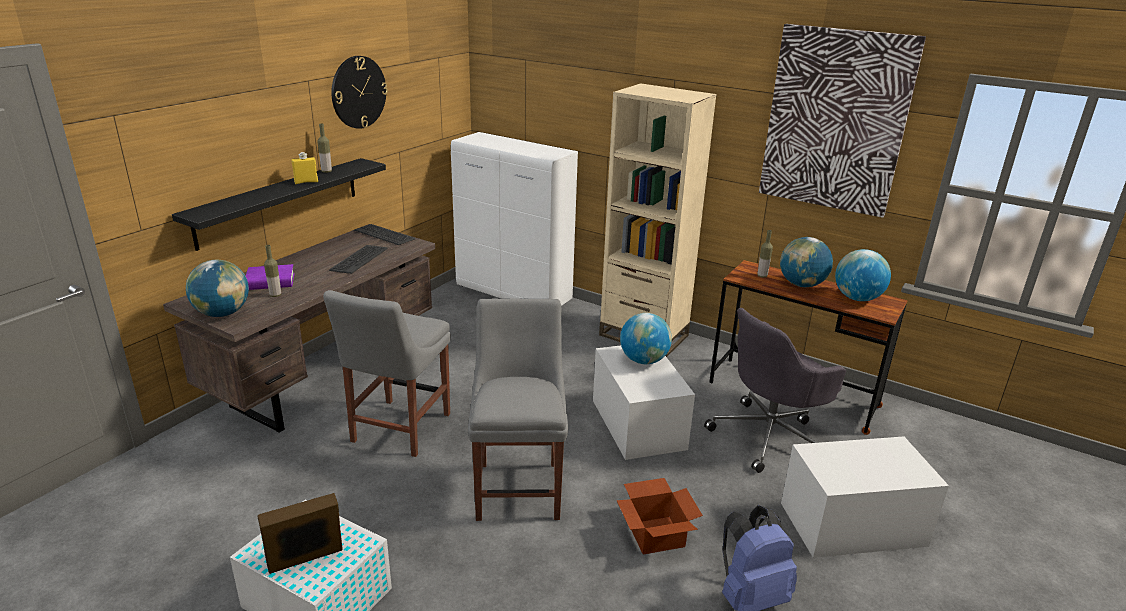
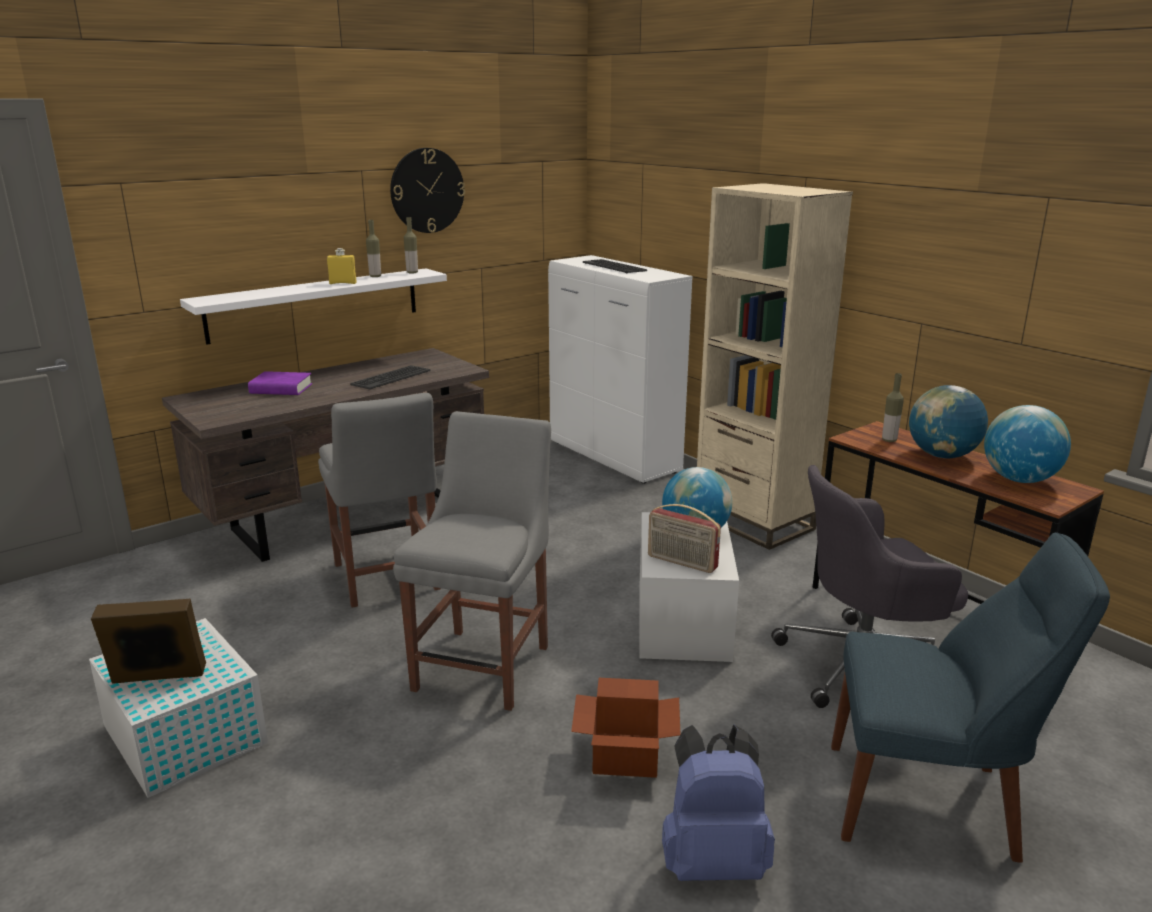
camera: 20 degrees right, 5 degrees down
black shelf [172,158,386,251] -> white shelf [180,268,447,345]
globe [186,260,249,317] -> none
bottle [264,245,281,297] -> bottle moved to [404,217,418,274]
grey chair [323,290,451,457] -> grey chair turned 60 degrees counterclockwise [318,393,441,608]
keyboard [354,224,415,245] -> keyboard moved to [583,259,647,273]
picture [759,24,926,218] -> none
white storage box [781,436,949,558] -> blue chair [831,532,1110,863]
none -> radio [648,504,721,573]

